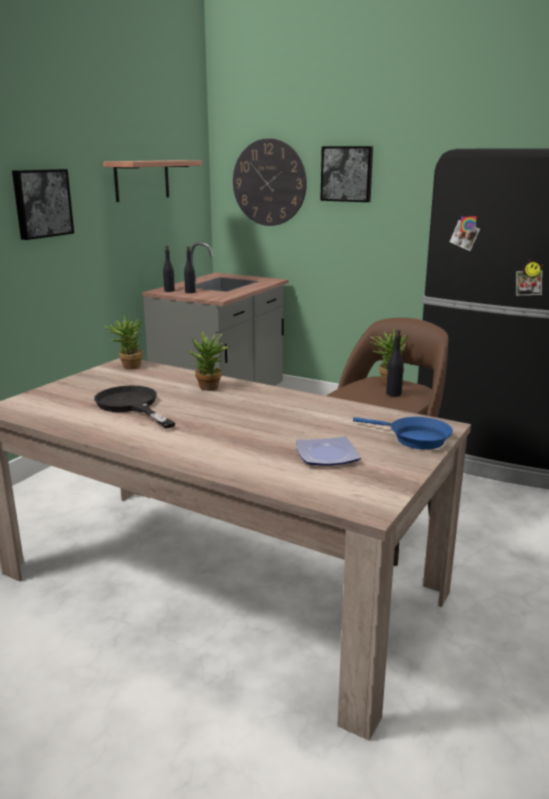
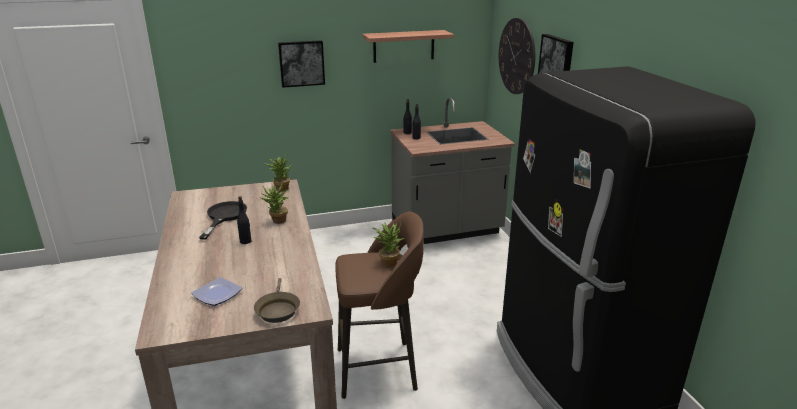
camera: 45 degrees right, 5 degrees up
blue frying pan [353,417,453,450] -> brown frying pan [254,278,300,323]
black bottle [386,329,404,396] -> black bottle moved to [237,196,251,244]

